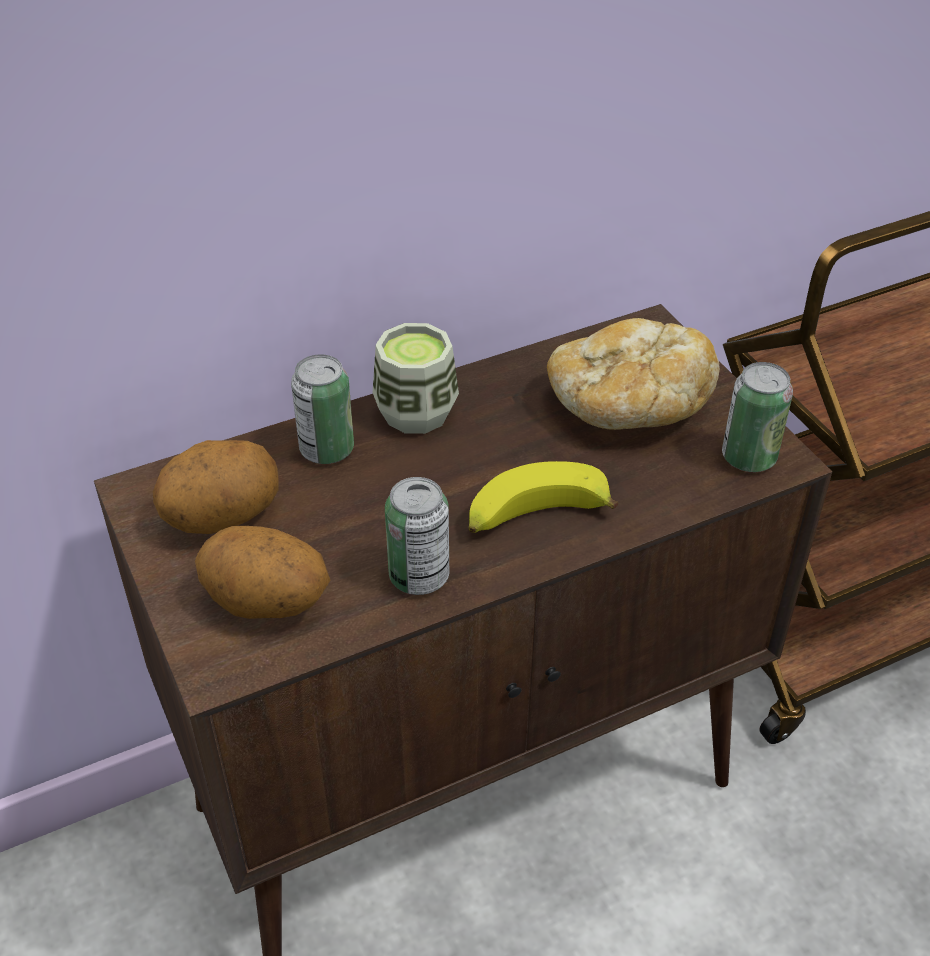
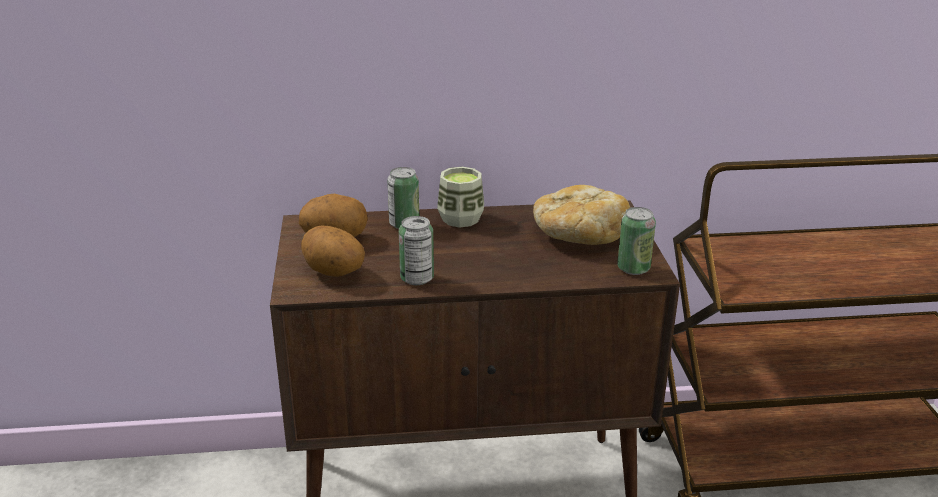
camera: 20 degrees right, 15 degrees down
banana [469,461,619,533] -> none

